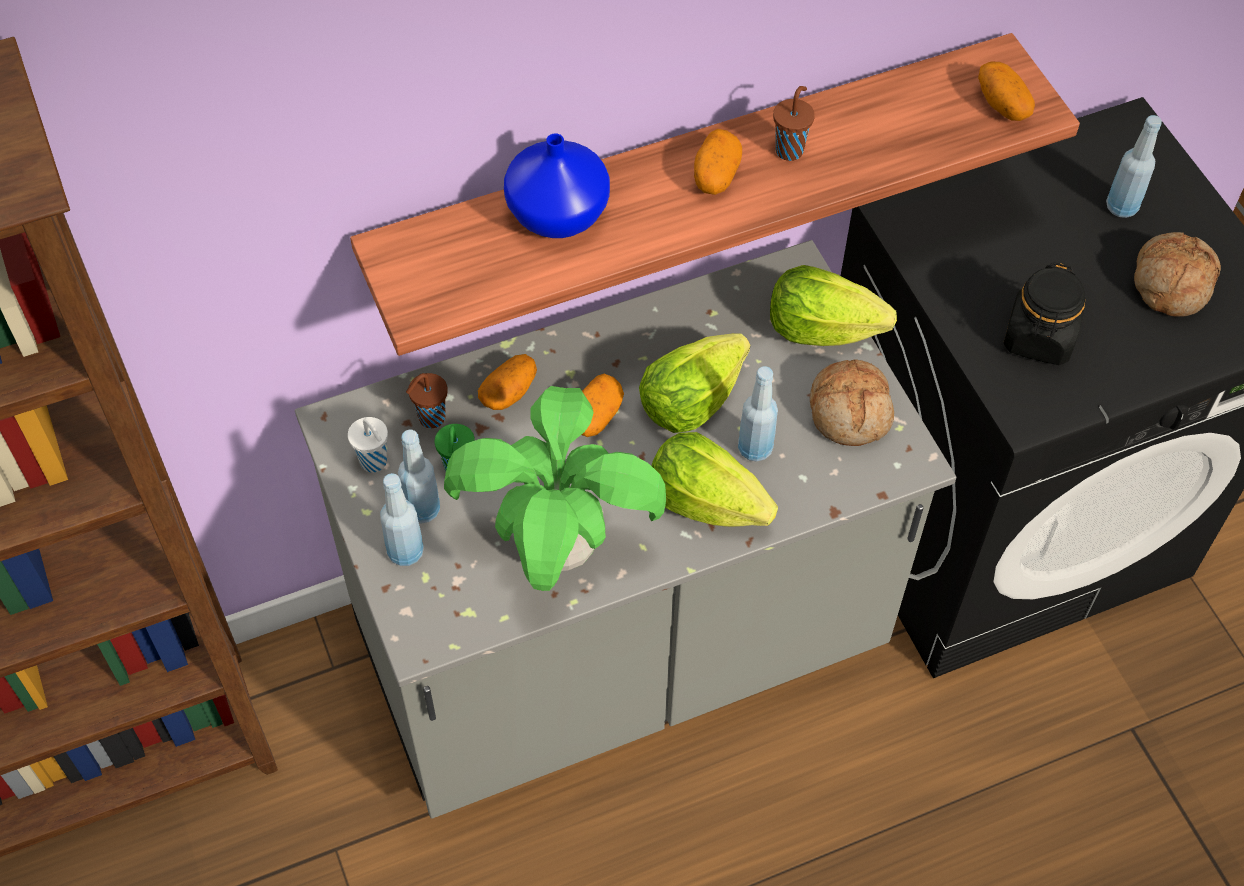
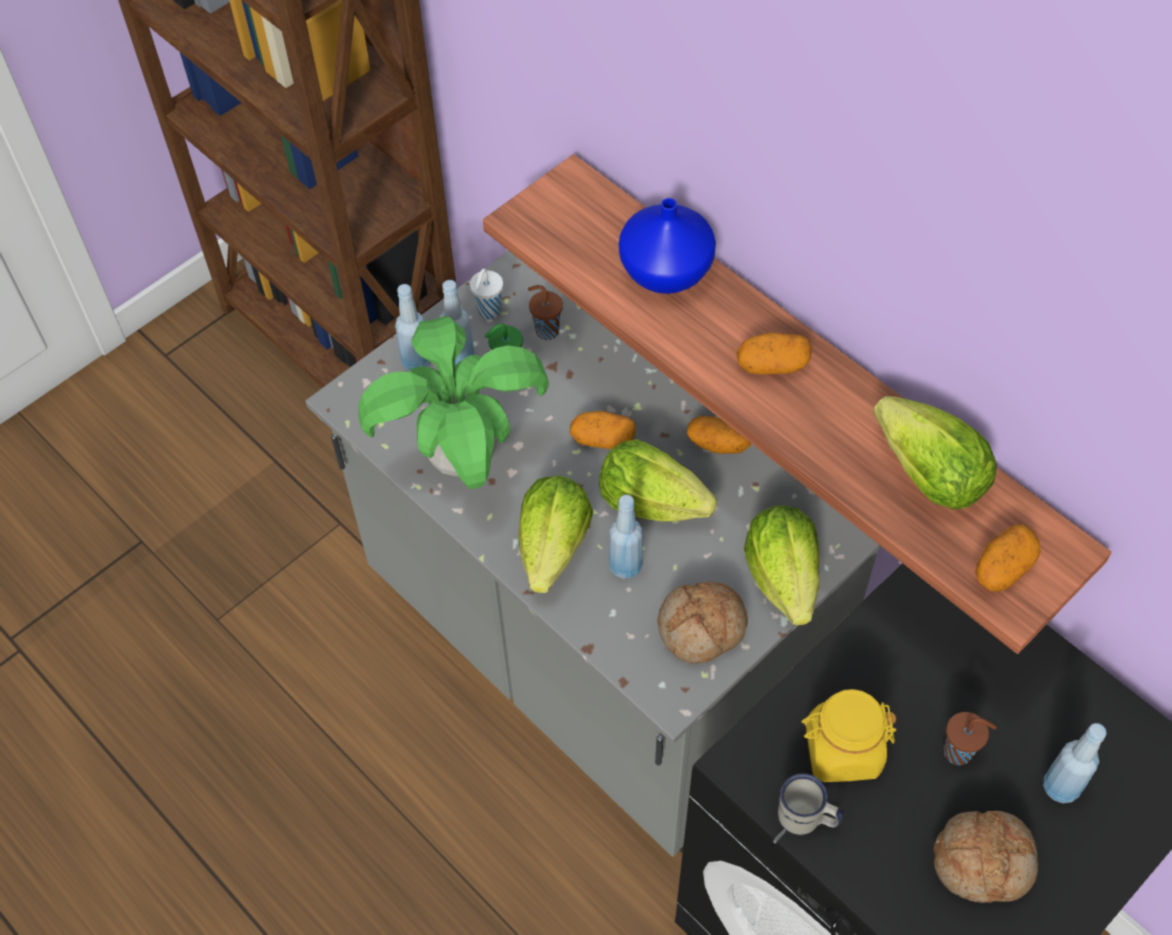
camera: 70 degrees right, 0 degrees up
potato [478,354,537,410] -> potato moved to [687,416,751,454]
brown cup [773,86,815,161] -> brown cup moved to [944,712,997,765]
black jar [1004,262,1085,365] -> yellow jar [801,689,896,782]
none -> white mug [778,773,843,835]
none -> lettuce [873,396,997,510]

